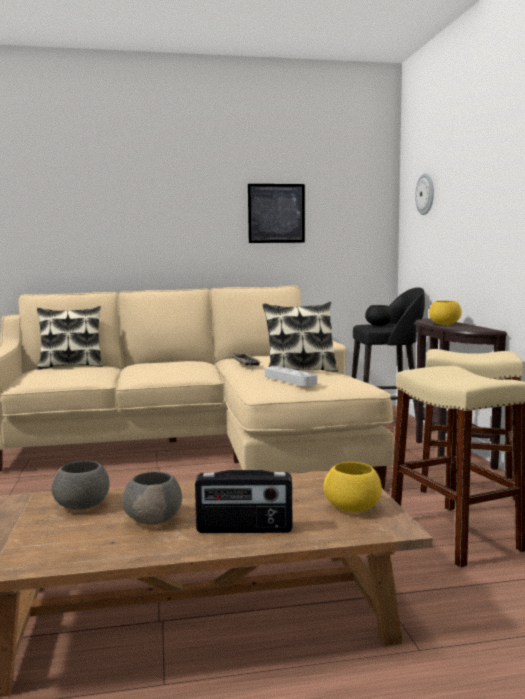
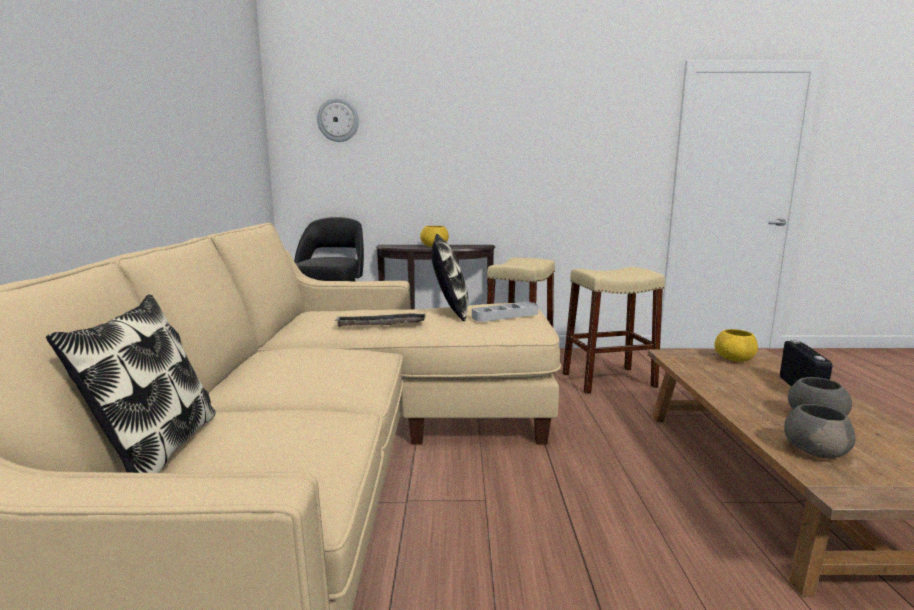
camera: 80 degrees left, 5 degrees up
picture [248,184,305,243] -> none
black bowl [365,305,393,326] -> none

